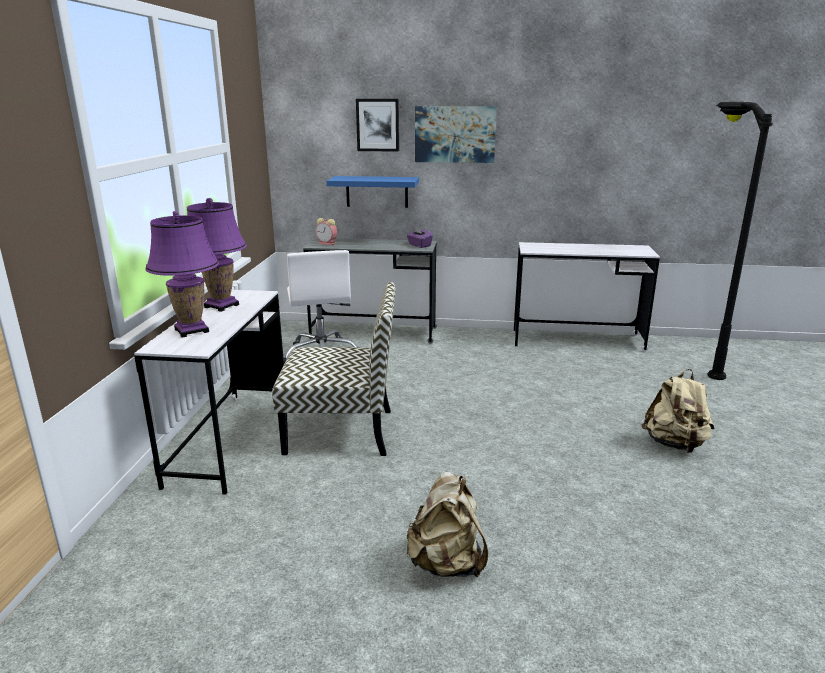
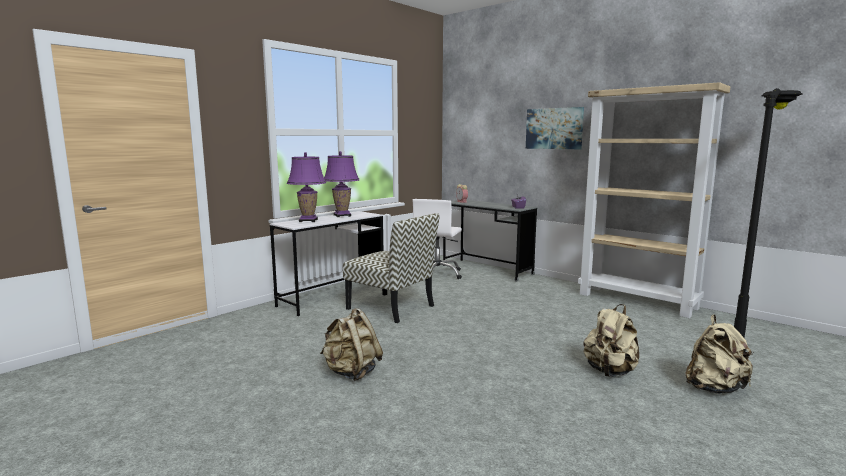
camera: 35 degrees right, 10 degrees down
blue shelf [326,176,419,208] -> none
picture [356,99,399,152] -> none
white desk [514,242,660,352] -> beige bookcase [578,82,730,318]
none -> beige backpack [685,314,754,394]

